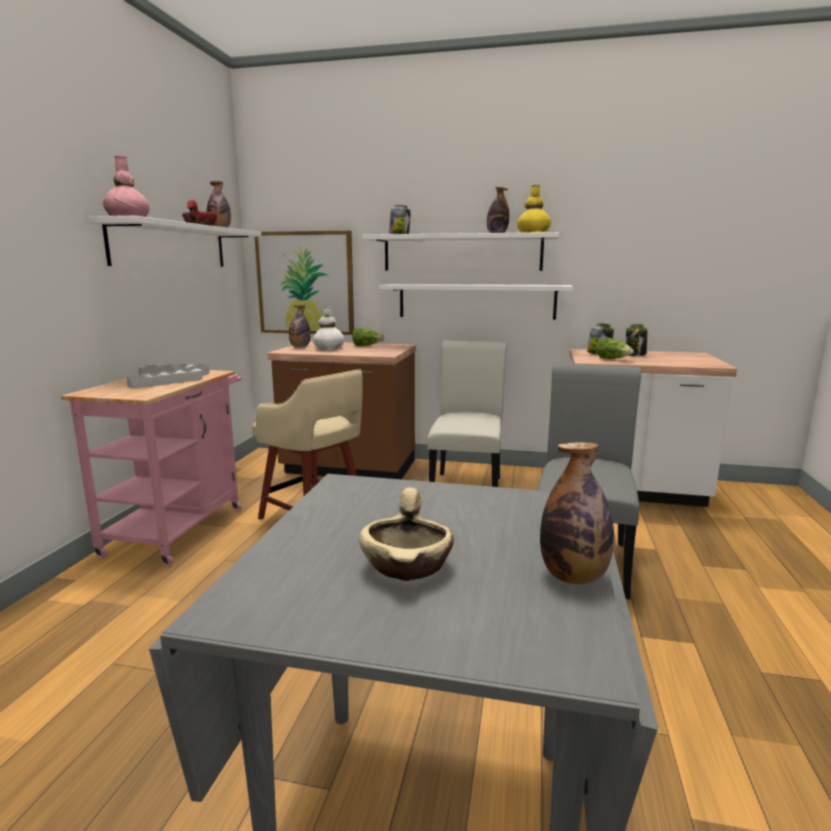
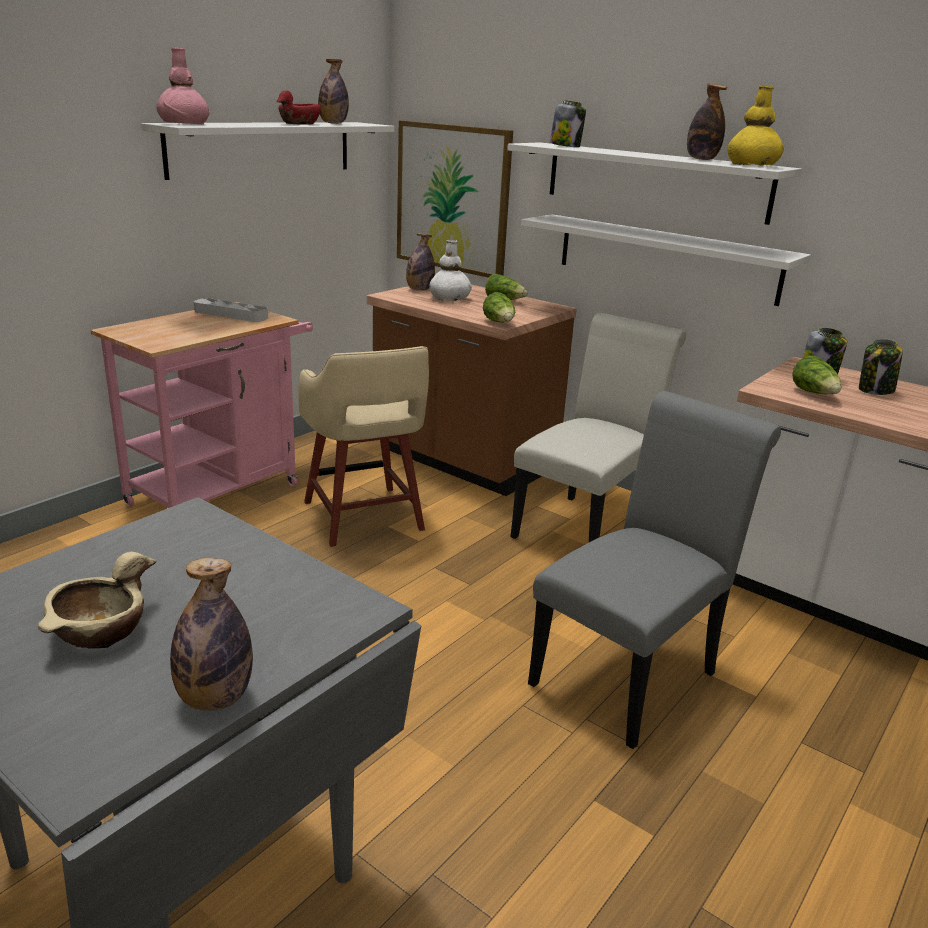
camera: 25 degrees right, 10 degrees up
grey tray [126,368,203,388] -> none
none -> lettuce [483,292,515,323]

